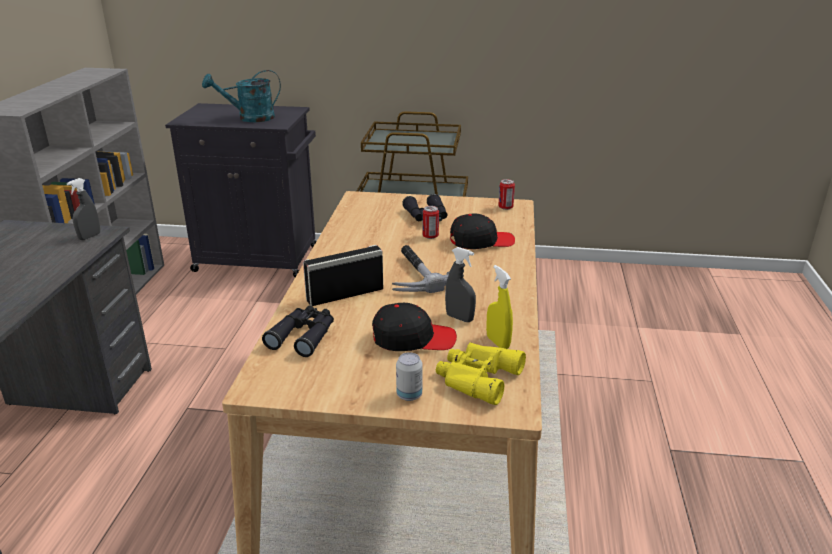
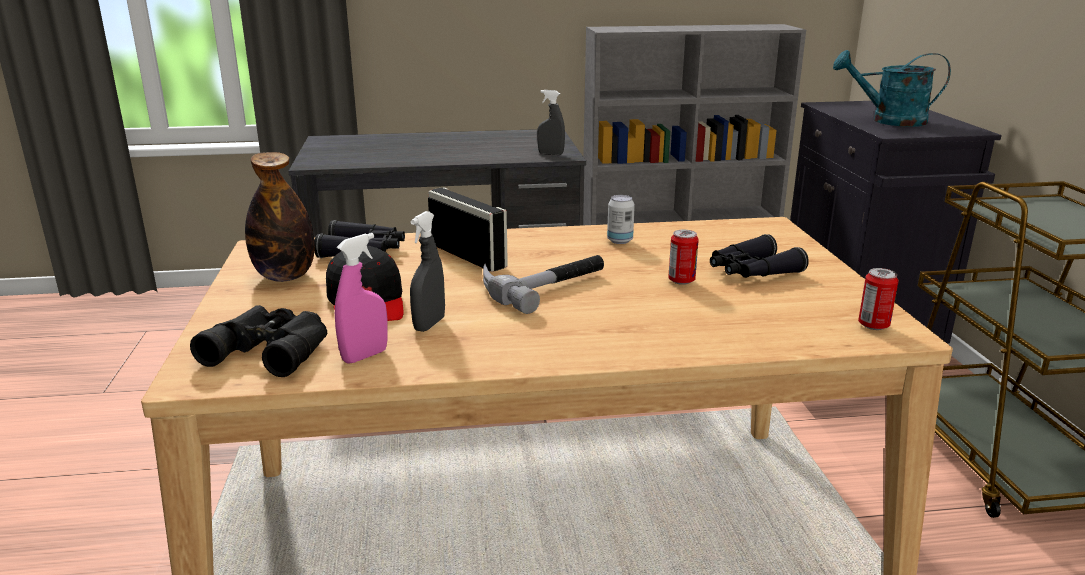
camera: 75 degrees right, 5 degrees down
turquoise watering can [202,70,281,122] -> turquoise watering can turned 45 degrees counterclockwise [833,50,951,127]
can [396,352,423,401] -> can moved to [607,195,635,244]
yellow binoculars [436,342,526,405] -> black binoculars [190,305,327,377]
black cap [450,213,515,249] -> none
yellow spray bottle [486,265,513,349] -> pink spray bottle [335,233,388,364]
none -> bottle [245,152,315,282]

